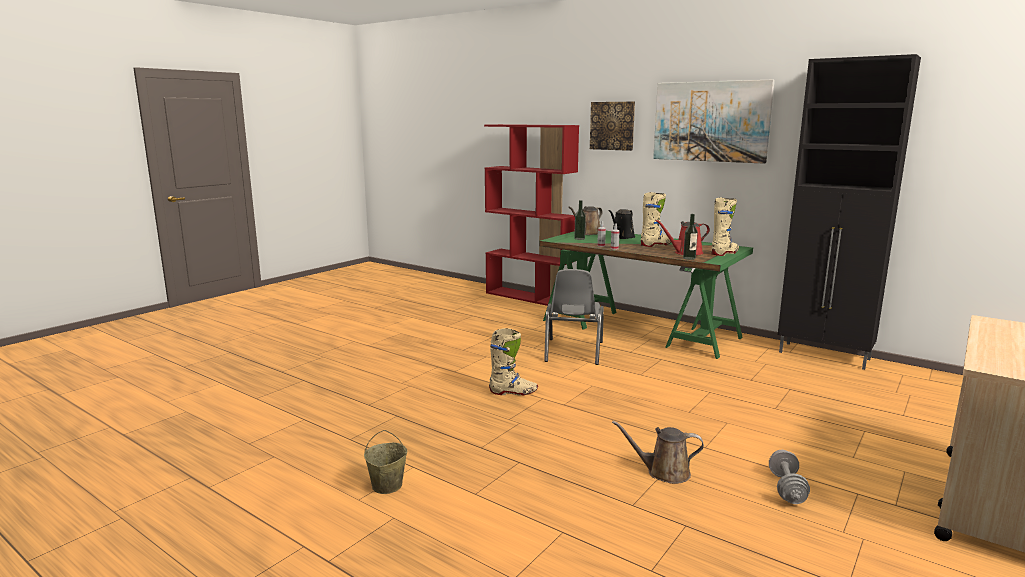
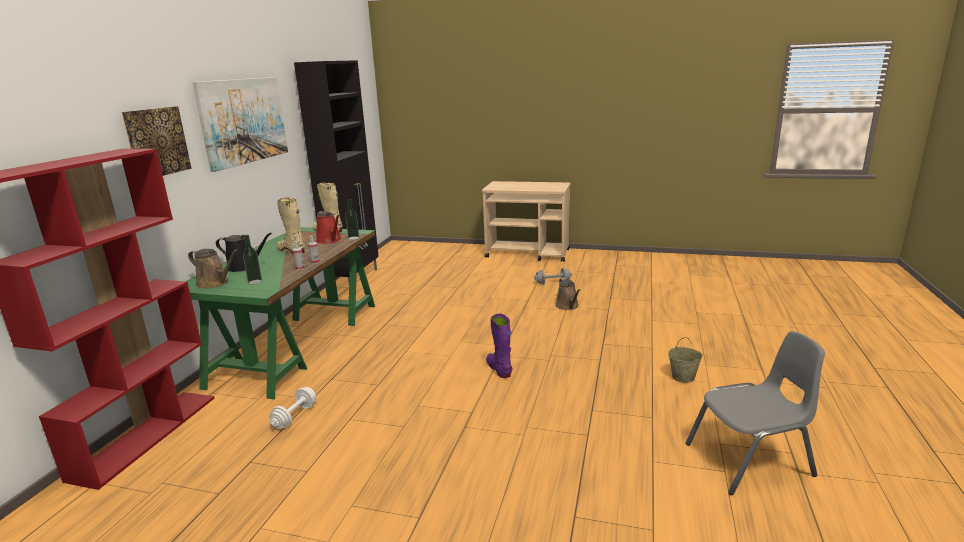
camera: 110 degrees left, 5 degrees up
beige boot [489,328,538,396] -> purple boot [486,314,512,378]
grey chair [544,269,604,365] -> grey chair moved to [686,331,825,495]
none -> white dumbbell [269,387,316,429]

